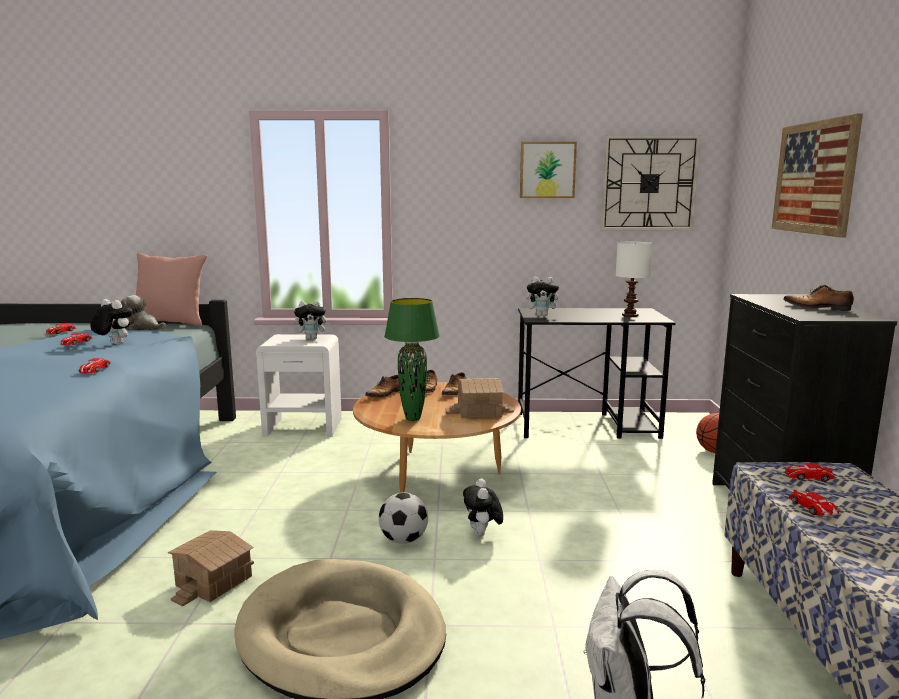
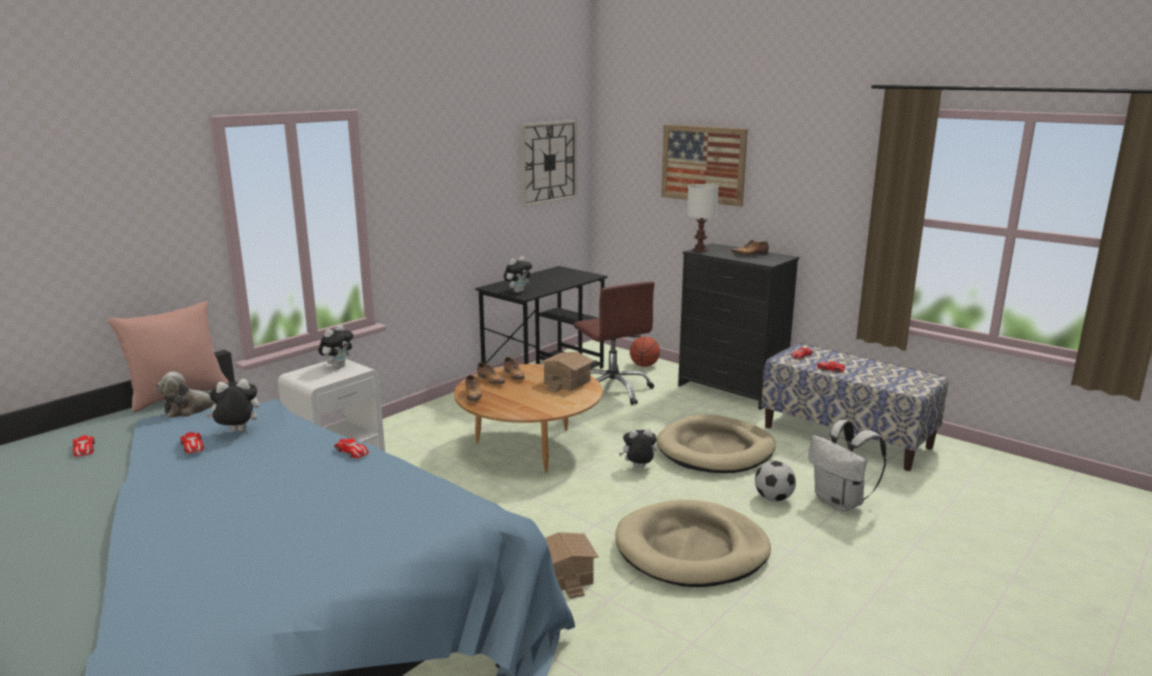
camera: 50 degrees left, 5 degrees up
football [379,493,428,544] -> football moved to [755,461,796,502]
green table lamp [384,298,440,421] -> none
plush toy [463,479,503,537] -> plush toy turned 135 degrees clockwise [619,429,657,468]
picture [520,142,577,198] -> none
white table lamp [615,242,652,317] -> white table lamp moved to [687,184,718,252]
none -> brown office chair [574,281,655,405]
none -> beige dog bed [656,414,776,473]

